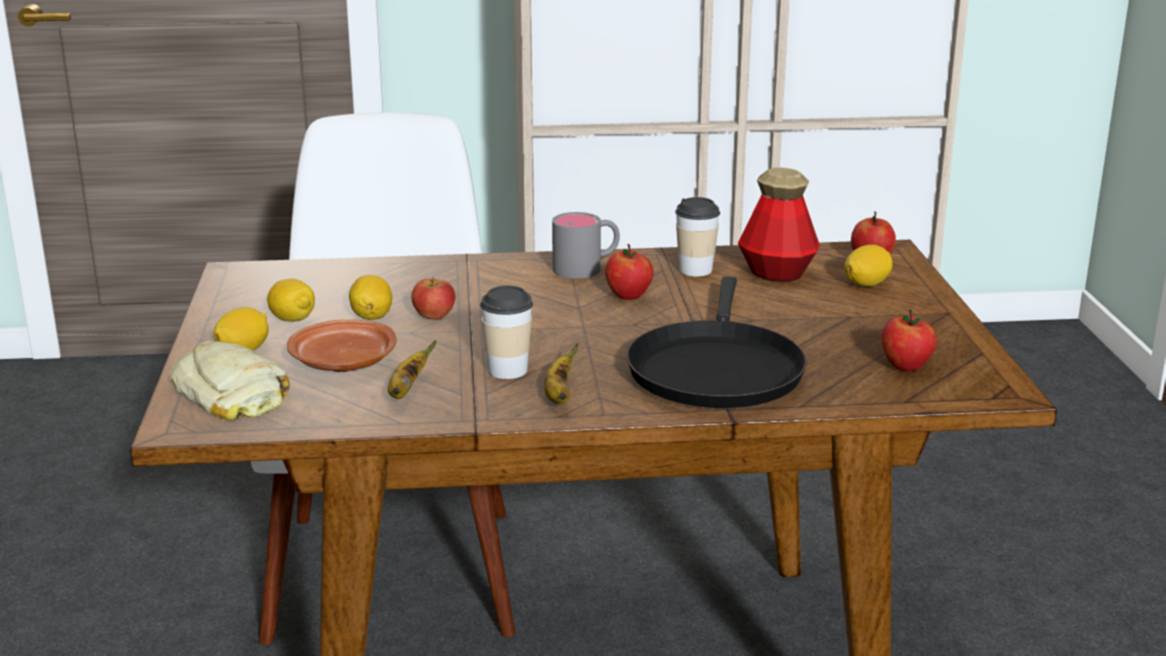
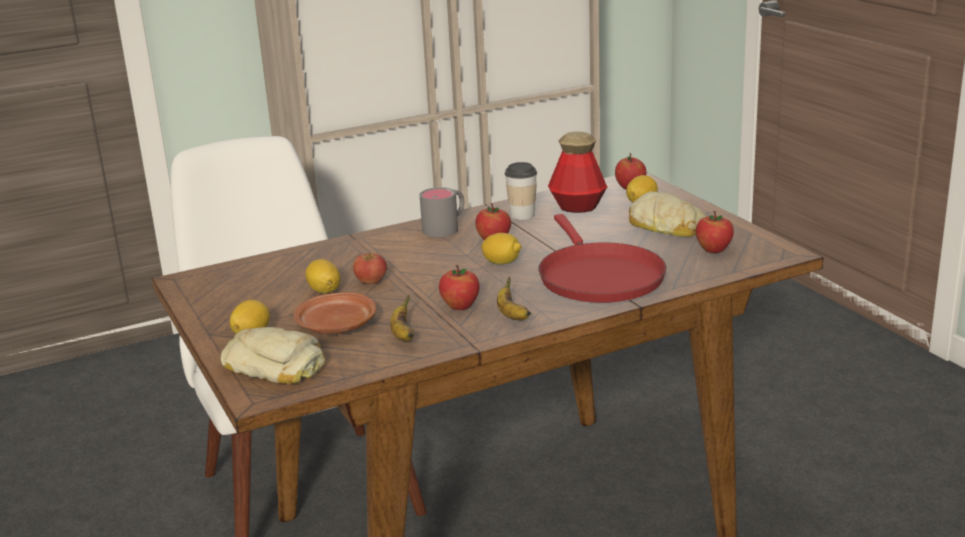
camera: 20 degrees left, 0 degrees up
lemon [267,279,315,322] -> lemon moved to [482,233,522,265]
cup [480,286,533,379] -> apple [439,265,480,310]
black frying pan [626,276,807,408] -> red frying pan [539,214,667,303]
none -> bread [629,191,707,237]

